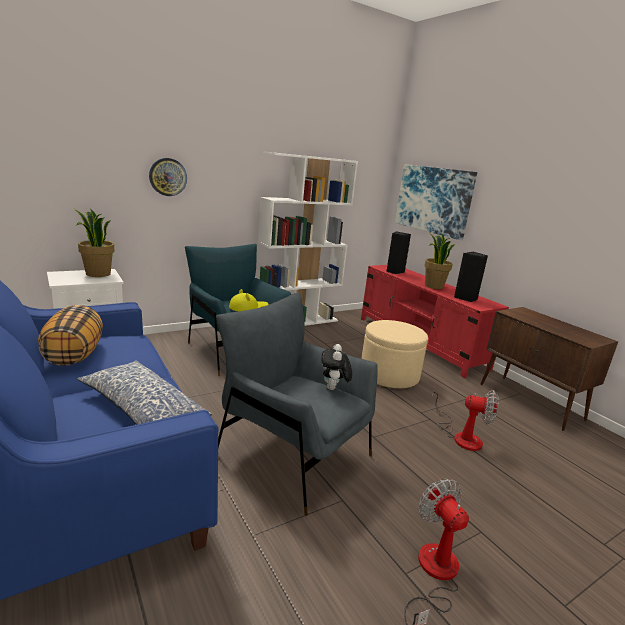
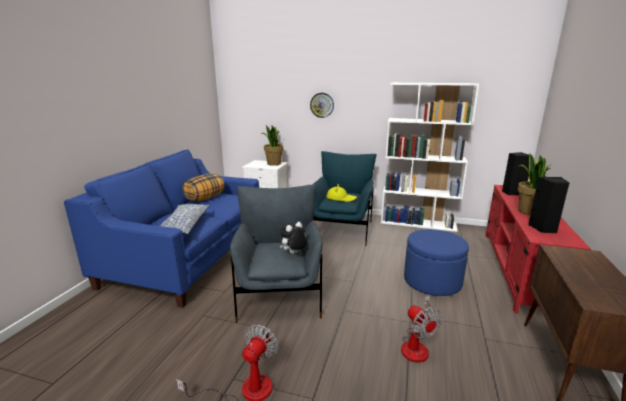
camera: 50 degrees right, 0 degrees up
beige ottoman [361,320,428,388] -> blue ottoman [404,229,469,296]
picture [395,164,477,240] -> none

